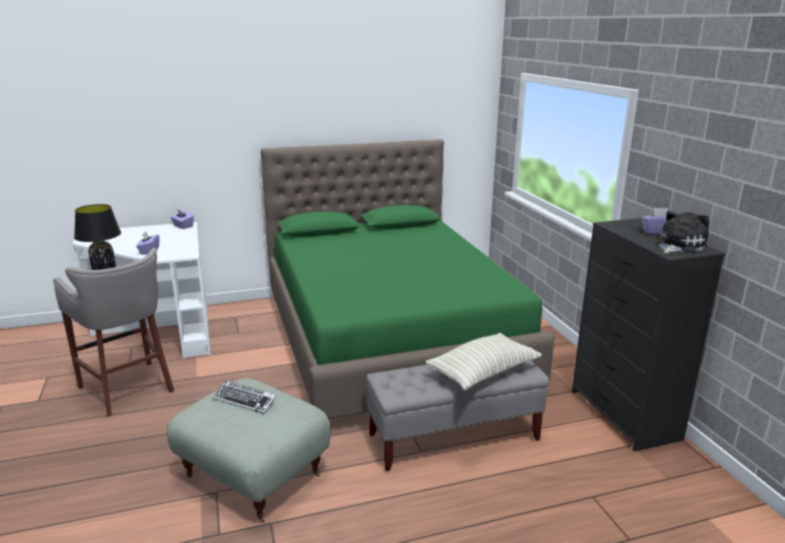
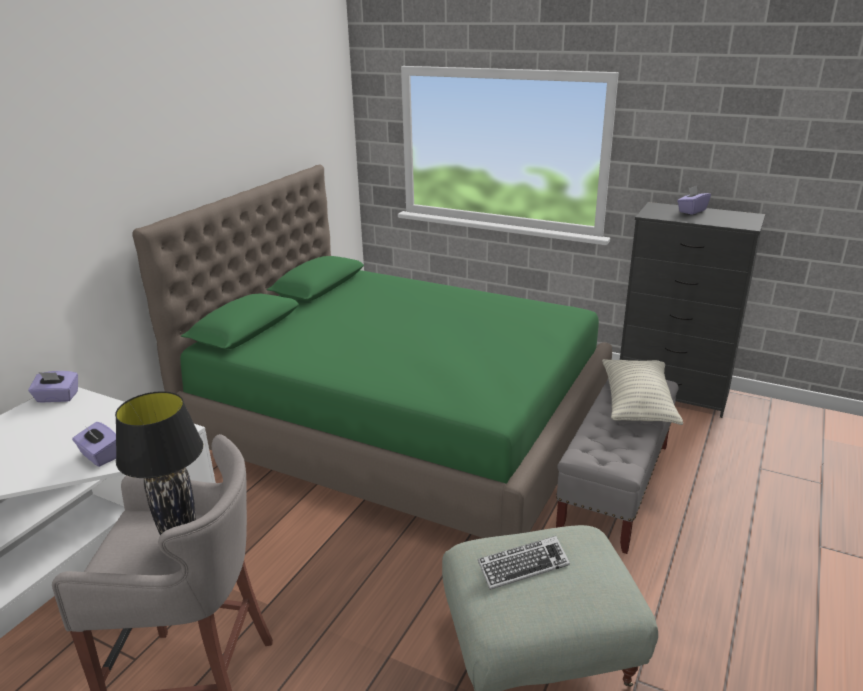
camera: 45 degrees left, 5 degrees up
plush toy [656,211,710,254] -> none

